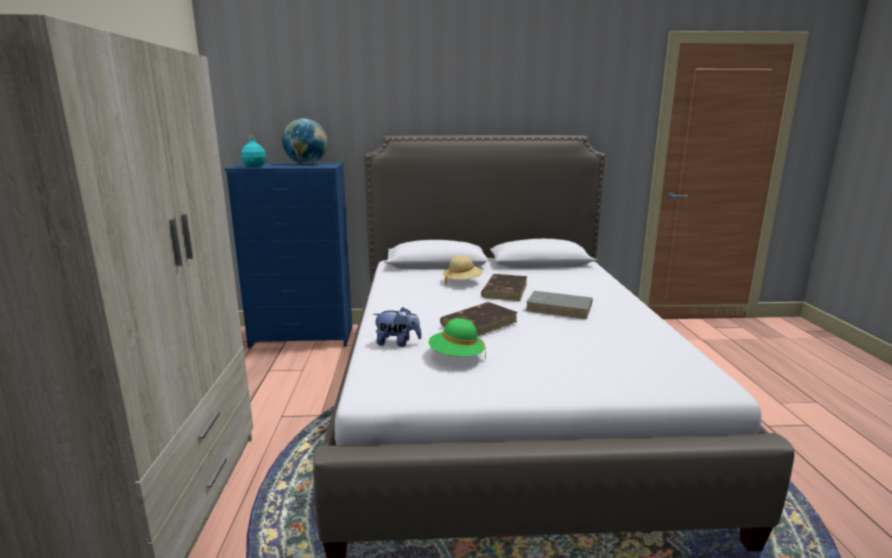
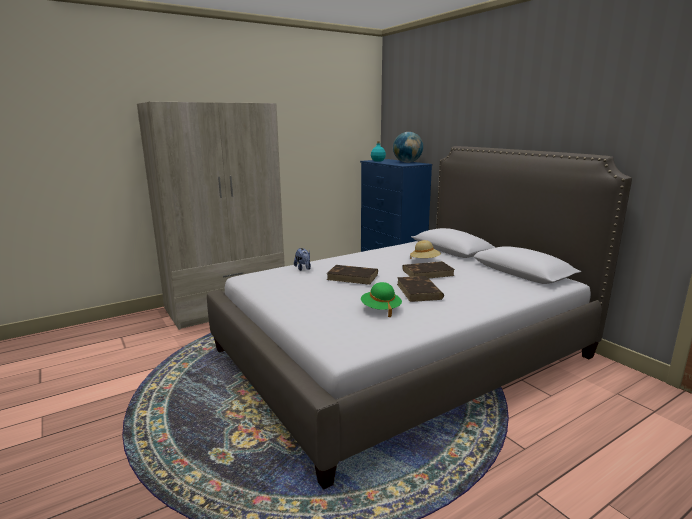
camera: 60 degrees right, 0 degrees up
green hat [429,318,486,359] -> green hat moved to [361,282,402,317]
grey book [526,291,593,319] -> brown book [397,276,444,302]

